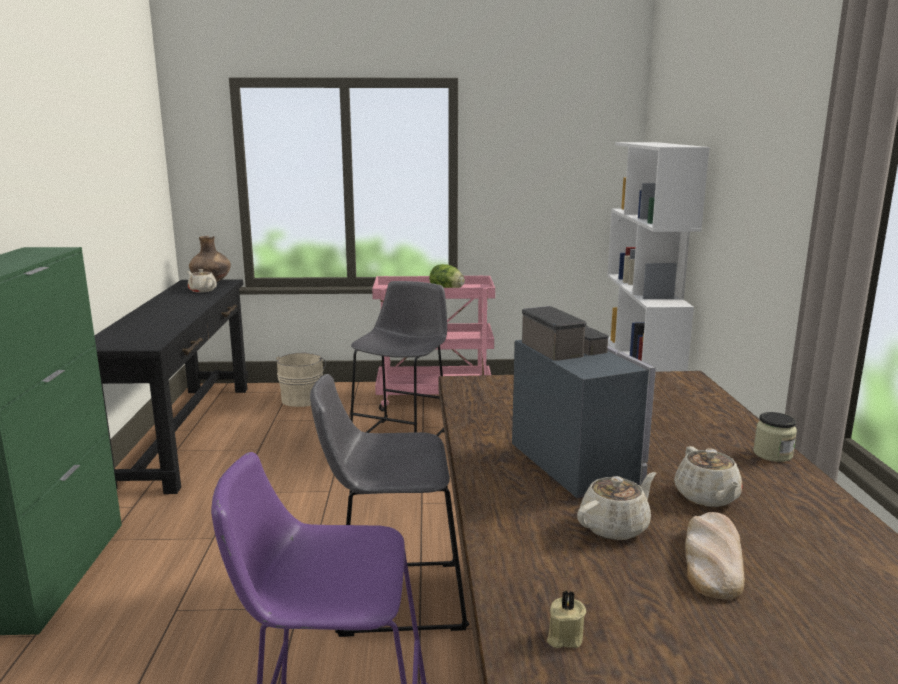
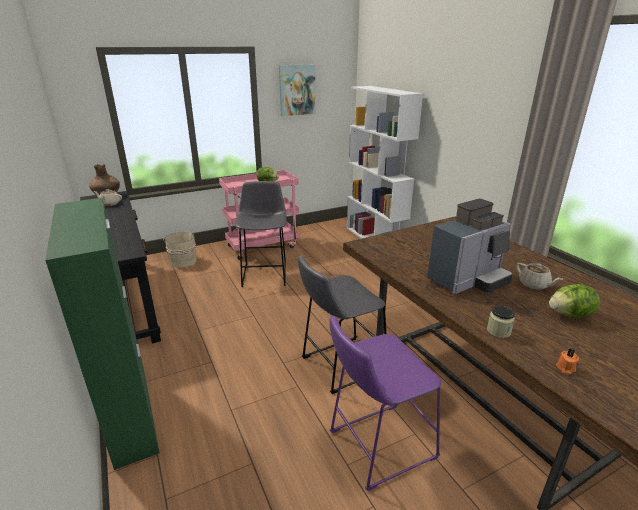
camera: 25 degrees left, 10 degrees up
coffee machine [512,306,656,498] -> coffee machine turned 105 degrees clockwise [427,199,513,294]
beige candle [547,590,586,648] -> orange candle [556,349,579,374]
beige teapot [577,472,656,540] -> none
bread [685,512,745,600] -> lettuce [549,284,600,318]
jar [753,412,797,462] -> jar moved to [487,306,515,338]
none -> picture [279,64,316,116]

